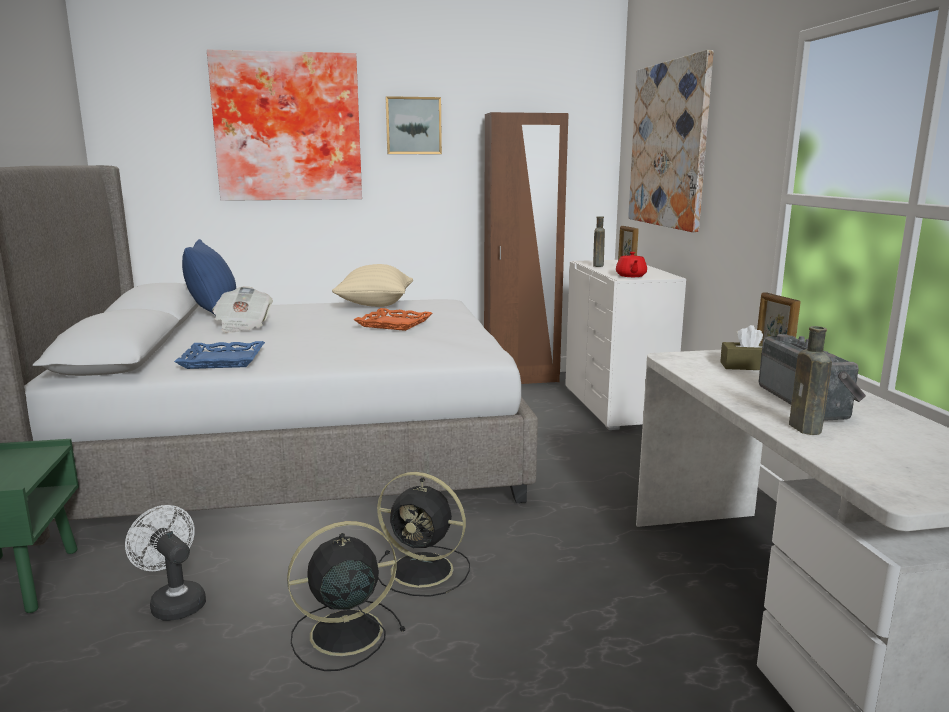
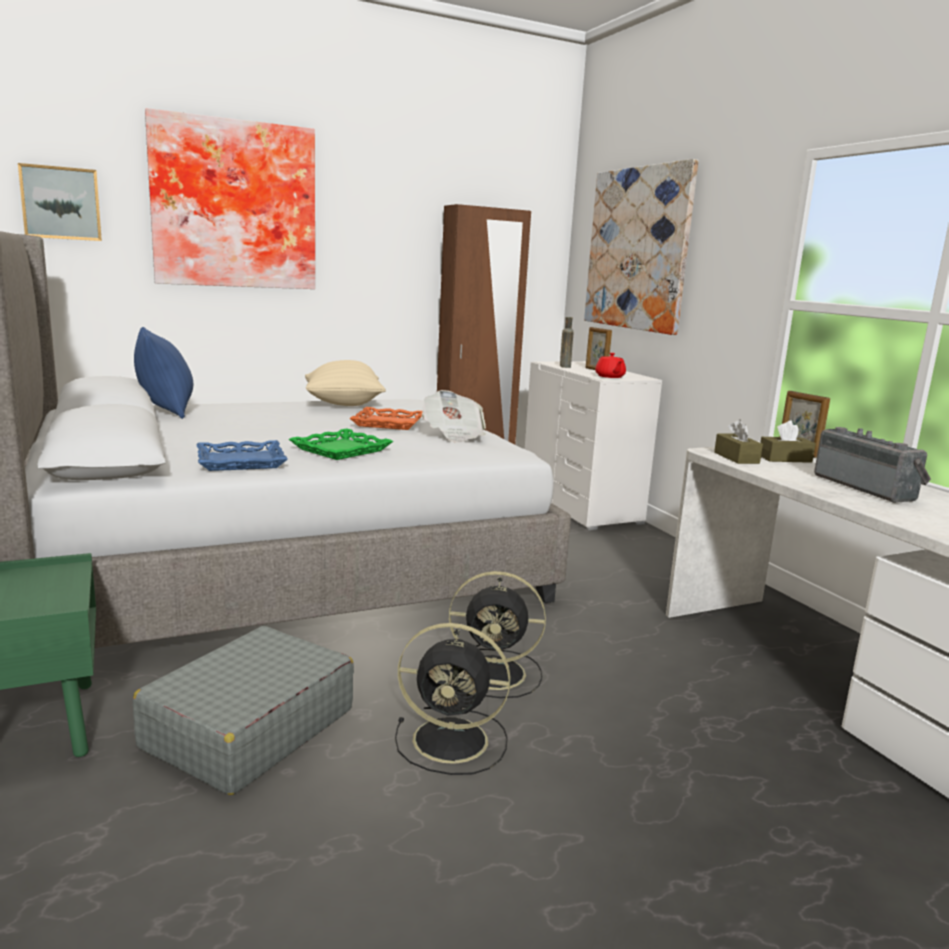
camera: 15 degrees left, 0 degrees up
white fan [125,505,206,621] -> grey suitcase [133,626,354,795]
newspaper [212,286,273,333] -> newspaper moved to [422,390,486,442]
black fan [287,521,405,671] -> black fan turned 135 degrees counterclockwise [395,623,511,775]
picture [386,96,442,154] -> picture moved to [18,163,102,241]
brown bottle [789,326,832,435] -> none
none -> green tray [289,428,393,460]
none -> brown tissue box [714,419,763,464]

